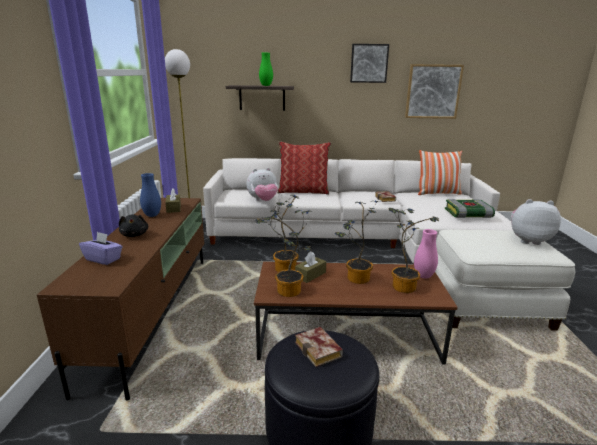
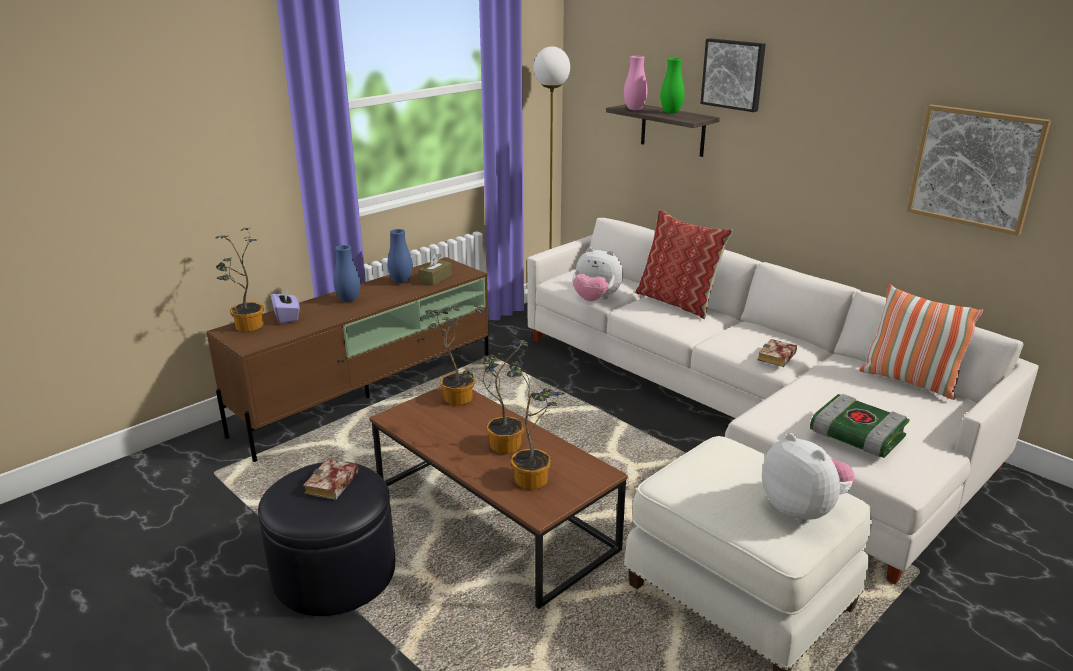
camera: 45 degrees right, 5 degrees up
black plush toy [119,215,148,237] -> blue vase [334,245,360,302]
potted plant [264,204,312,297] -> potted plant moved to [215,228,264,332]
brown tissue box [295,251,326,283] -> none
picture [350,44,389,83] -> picture moved to [700,38,766,112]
pink vase [414,229,438,279] -> pink vase moved to [624,56,647,110]

